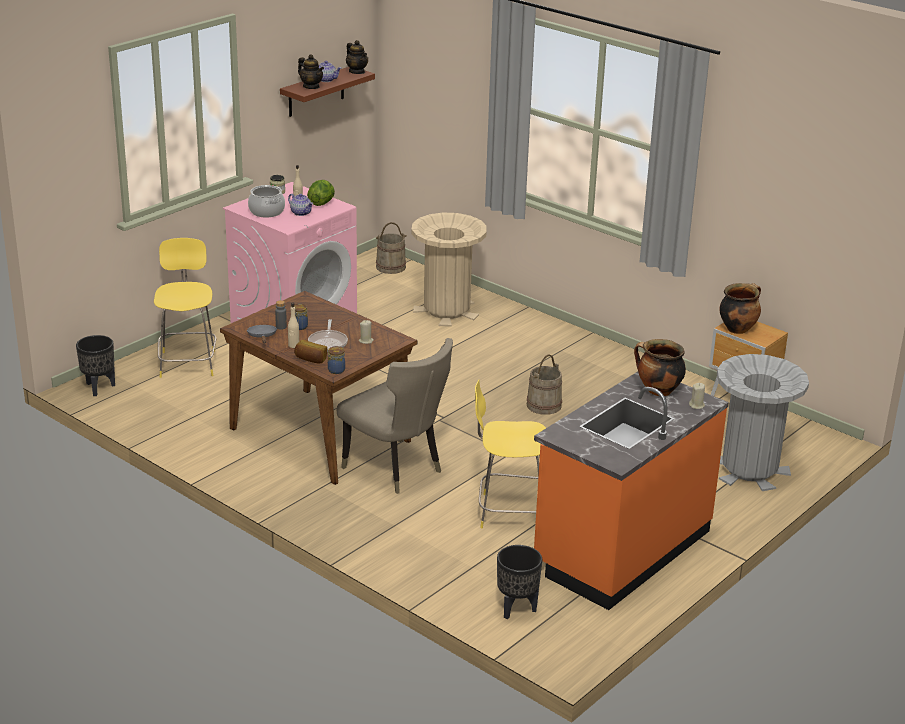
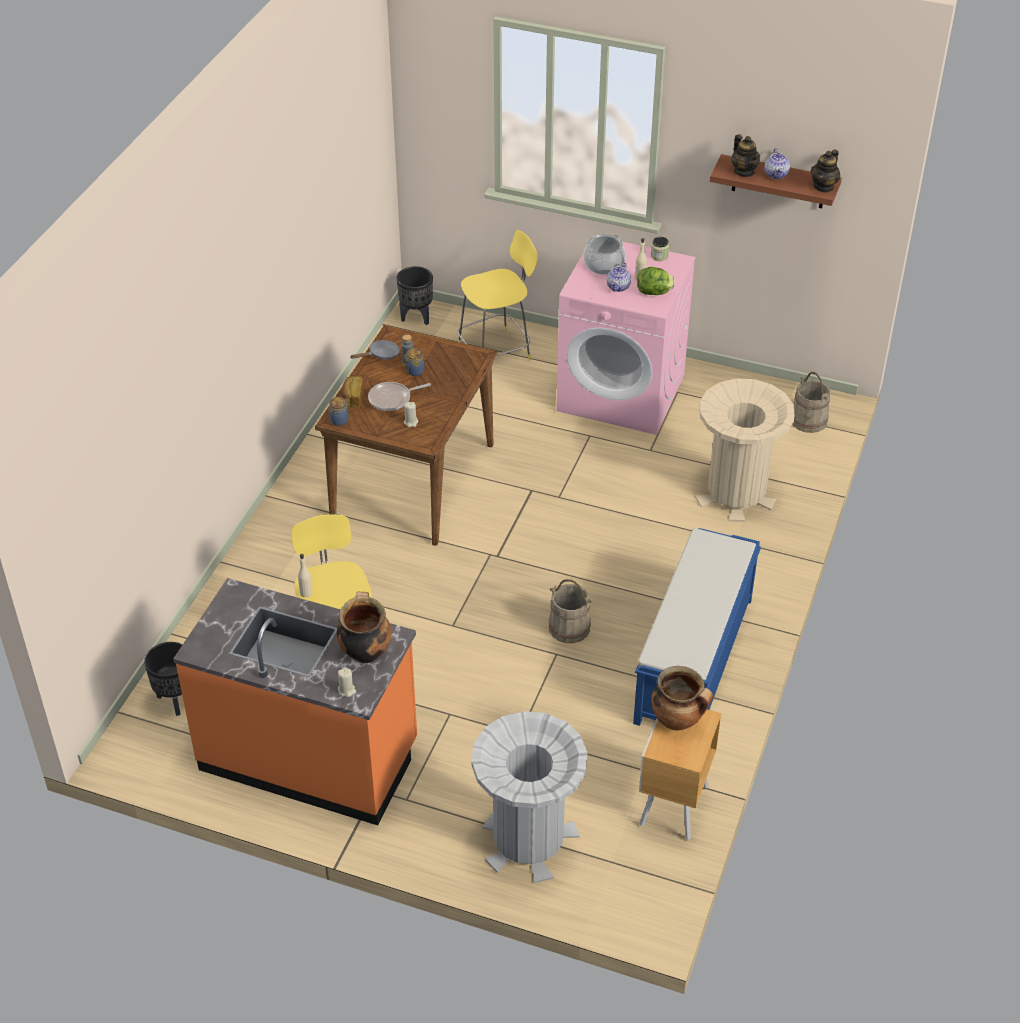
camera: 70 degrees right, 15 degrees up
beige bottle [288,303,299,348] -> beige bottle moved to [298,554,313,598]
teapot [298,54,324,89] -> teapot turned 45 degrees counterclockwise [731,134,760,177]
beige chair [337,338,453,494] -> none
none -> blue bench [633,528,761,726]

